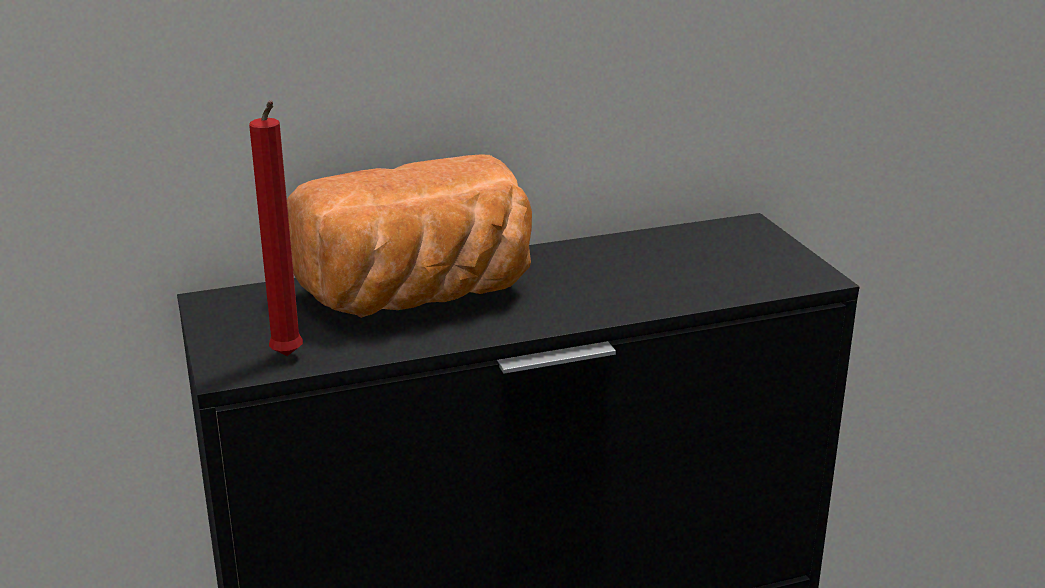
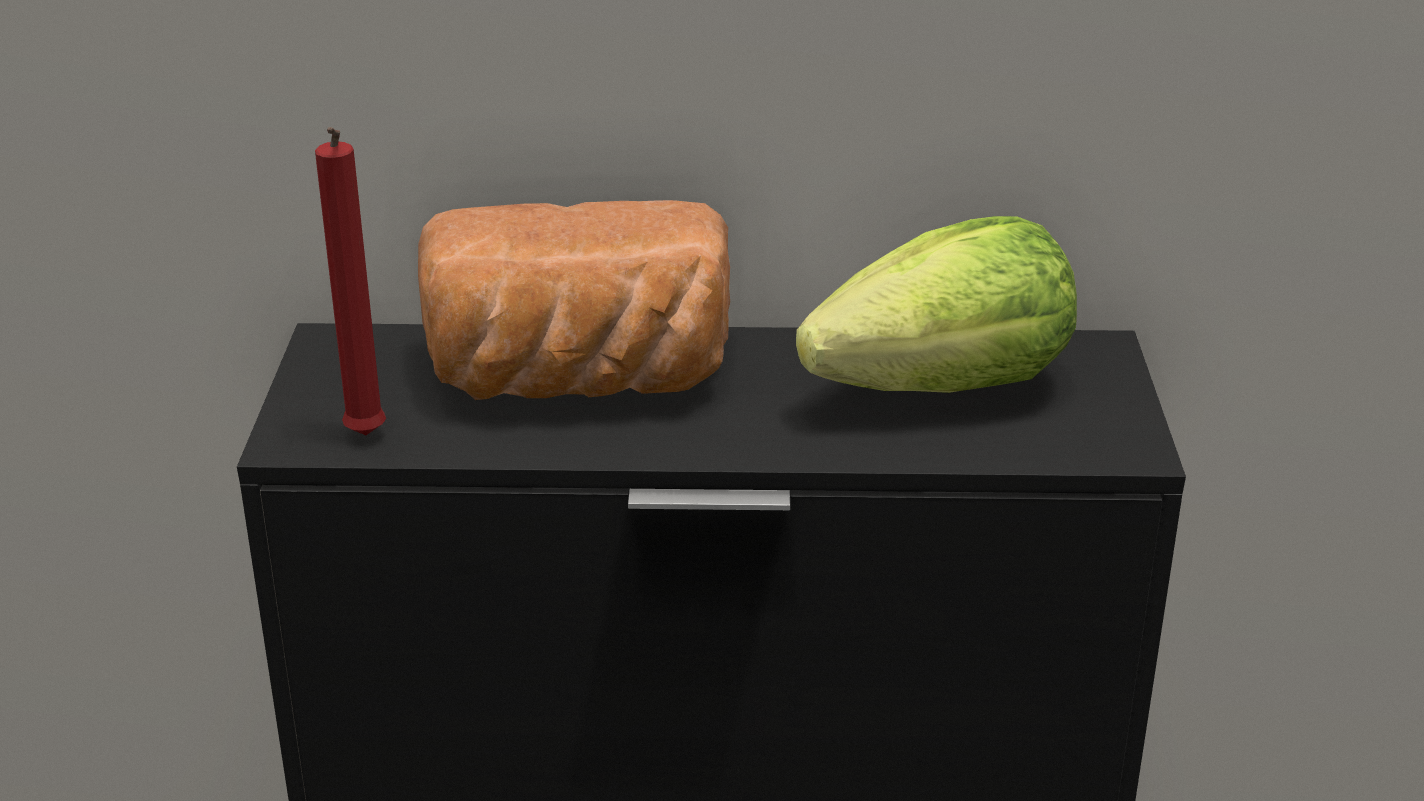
camera: 20 degrees right, 5 degrees up
none -> lettuce [796,216,1077,393]

